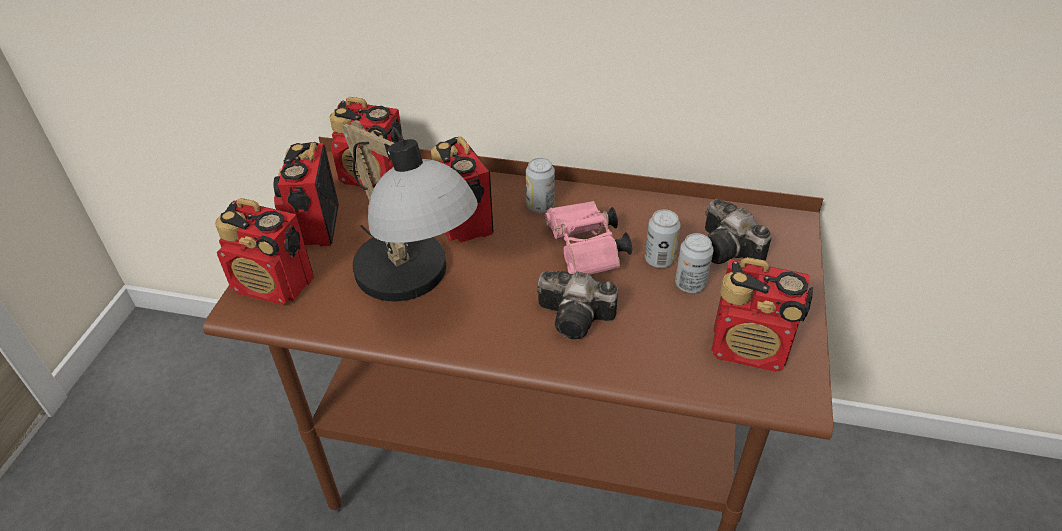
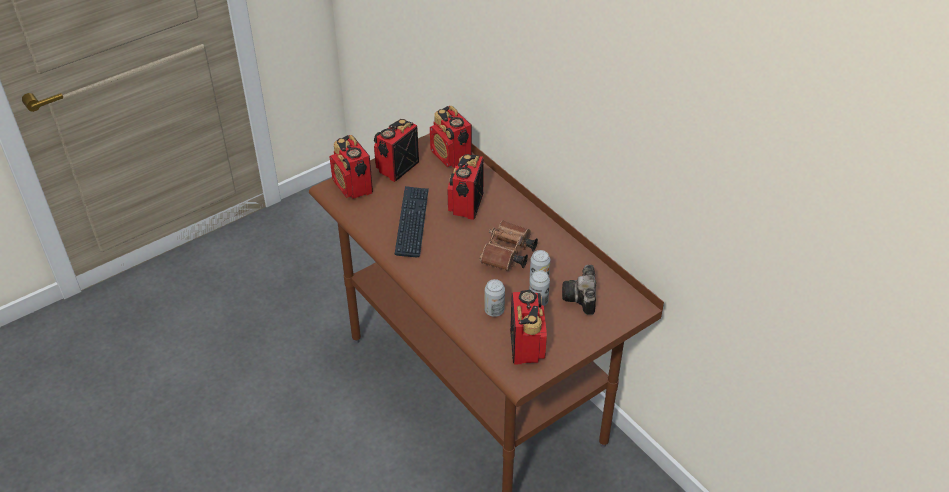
camera: 40 degrees right, 0 degrees up
table lamp [341,120,478,301] -> keyboard [394,186,429,257]
can [526,158,555,213] -> can moved to [484,279,505,317]
camera [537,271,618,339] -> none
pink binoculars [545,201,632,275] -> brown binoculars [479,220,538,271]
radio [711,257,813,372] -> radio turned 150 degrees counterclockwise [510,290,547,365]

